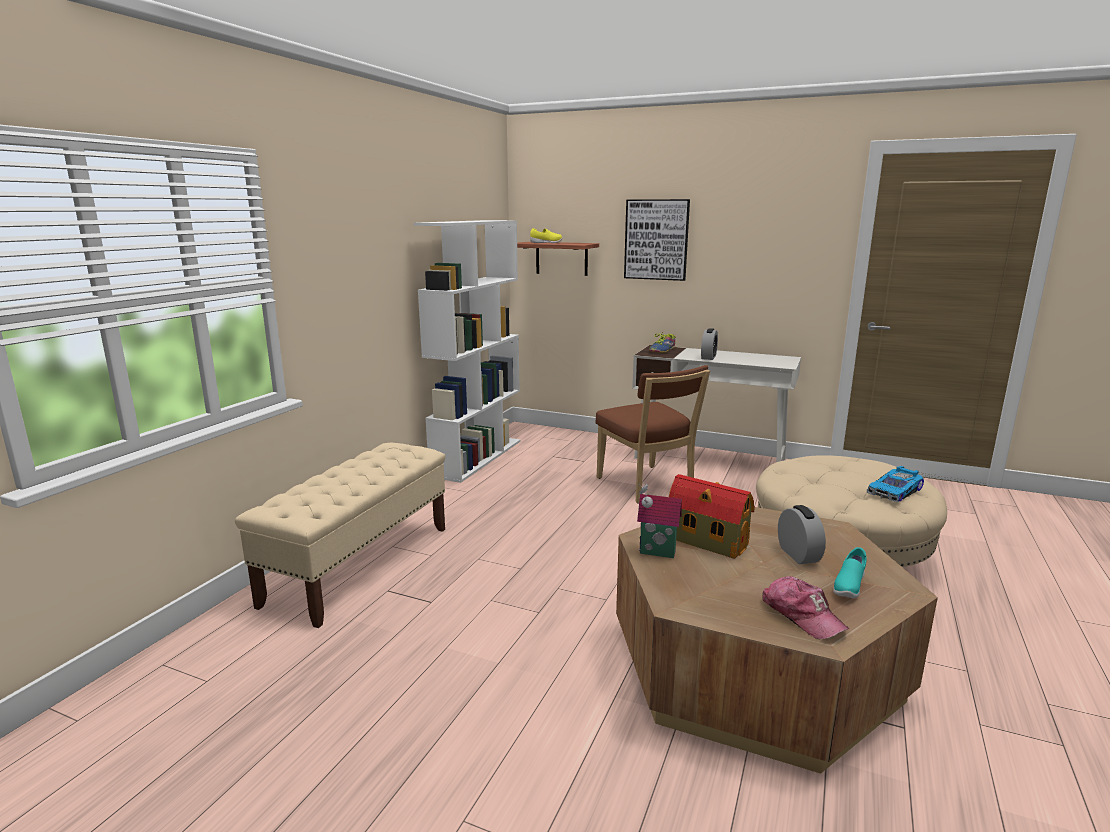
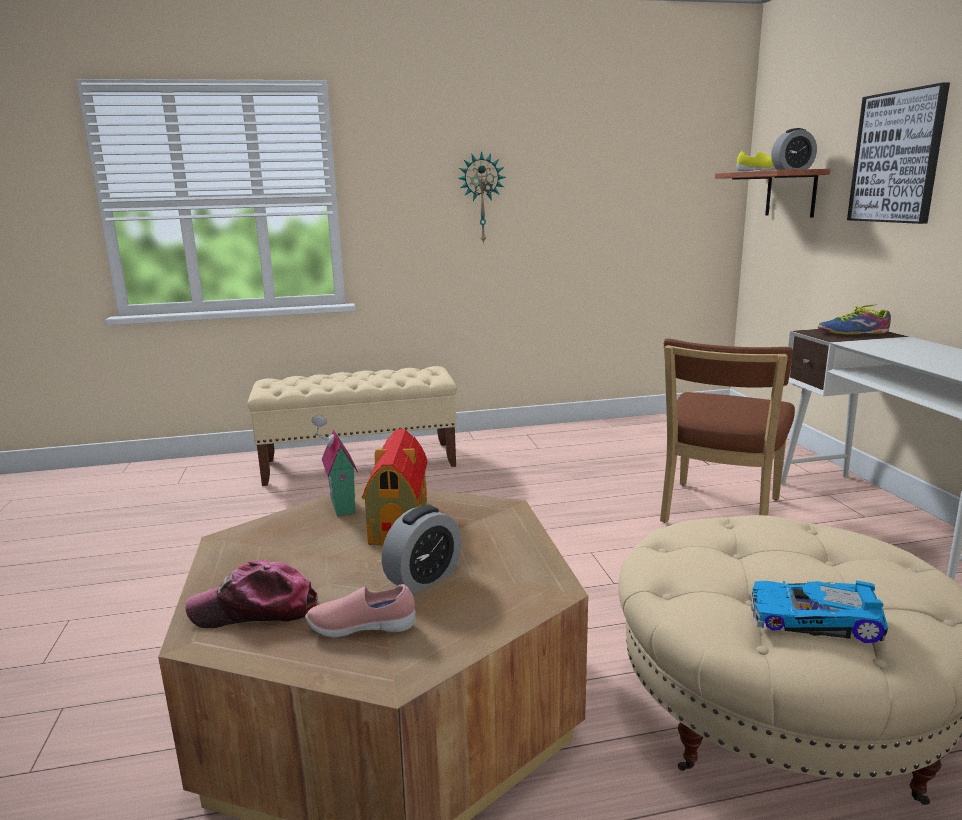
camera: 55 degrees right, 0 degrees up
white bookcase [414,220,520,483] -> none
alarm clock [701,328,718,360] -> alarm clock moved to [771,128,817,170]
cap [762,576,849,639] -> cap turned 60 degrees clockwise [185,560,318,628]
turquoise shoe [833,547,867,598] -> pink shoe [305,584,416,637]
none -> wall clock [458,151,506,244]

